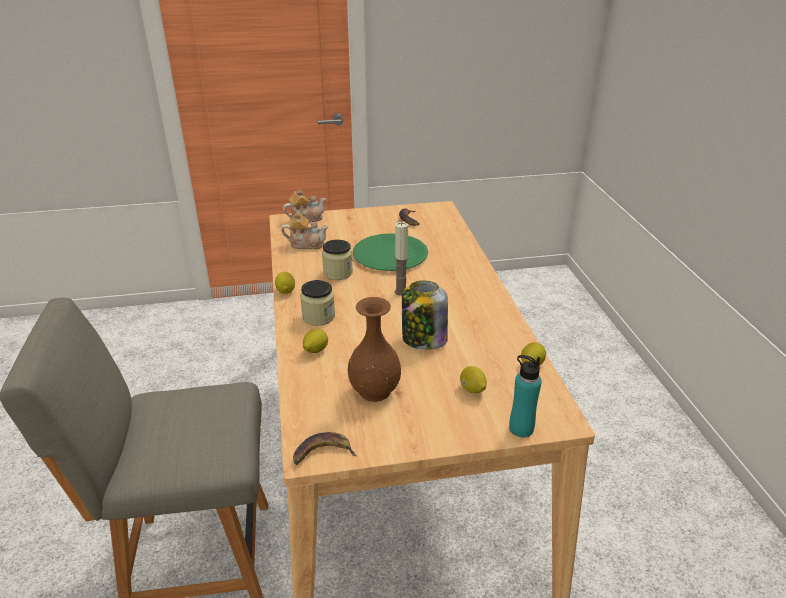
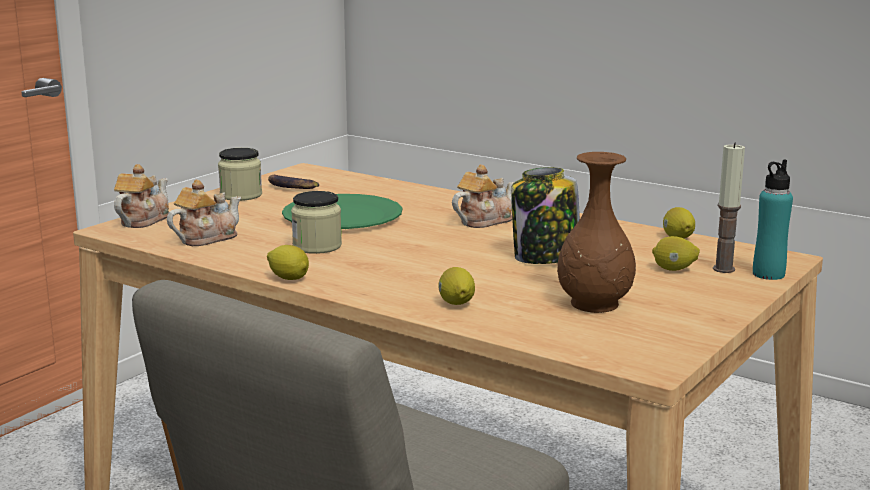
camera: 45 degrees left, 15 degrees down
banana [293,432,356,465] -> none
jar [300,280,335,326] -> jar moved to [218,148,262,201]
candle [394,222,408,296] -> candle moved to [713,143,745,273]
none -> teapot [452,165,514,228]

